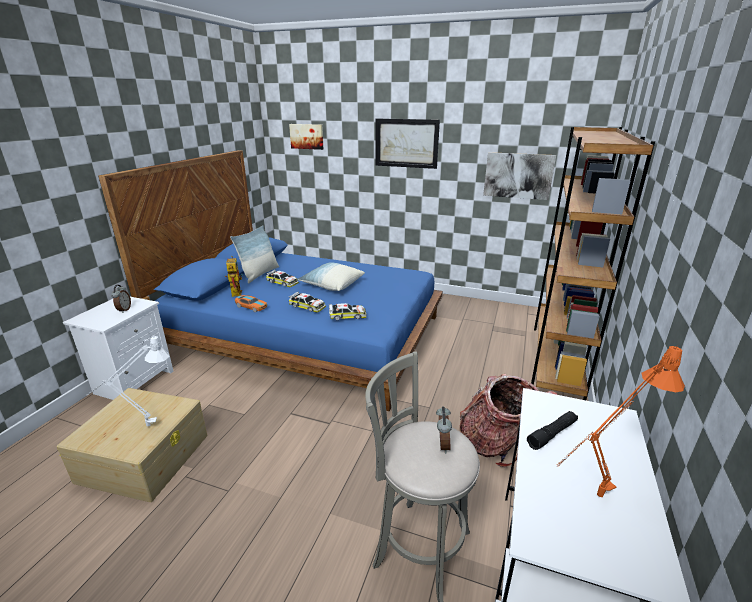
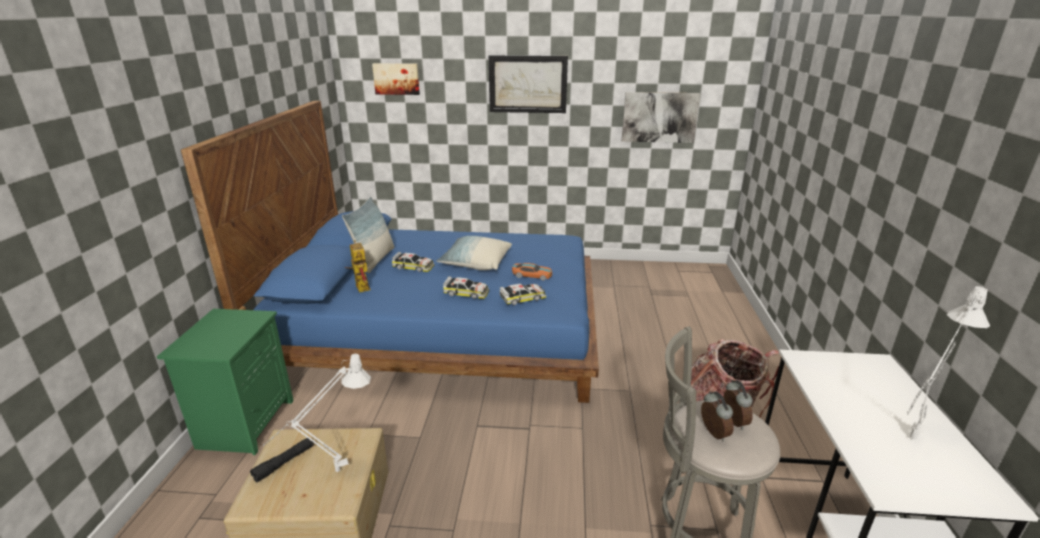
camera: 15 degrees left, 0 degrees up
white nightstand [63,297,174,400] -> green nightstand [157,309,294,455]
alarm clock [111,285,131,313] -> alarm clock moved to [701,391,734,441]
toy car [235,295,267,312] -> toy car moved to [512,263,552,281]
black flashlight [527,411,578,450] -> black flashlight moved to [250,438,314,482]
brown bookcase [531,127,655,400] -> none
orange table lamp [557,346,685,497] -> white table lamp [906,285,990,440]

